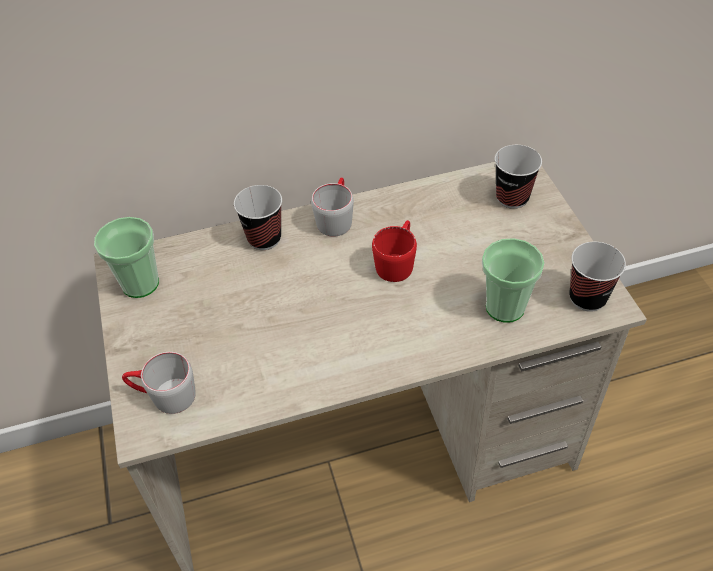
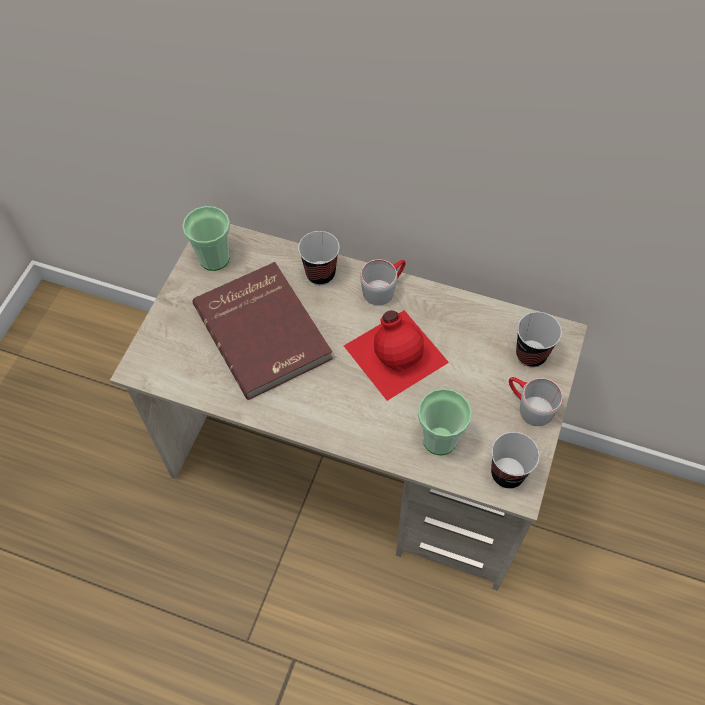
camera: 35 degrees right, 10 degrees up
grey mug [122,352,196,414] -> grey mug moved to [509,377,563,426]
red mug [372,220,417,282] -> red bottle [344,310,449,401]
none -> red book [193,262,333,400]

